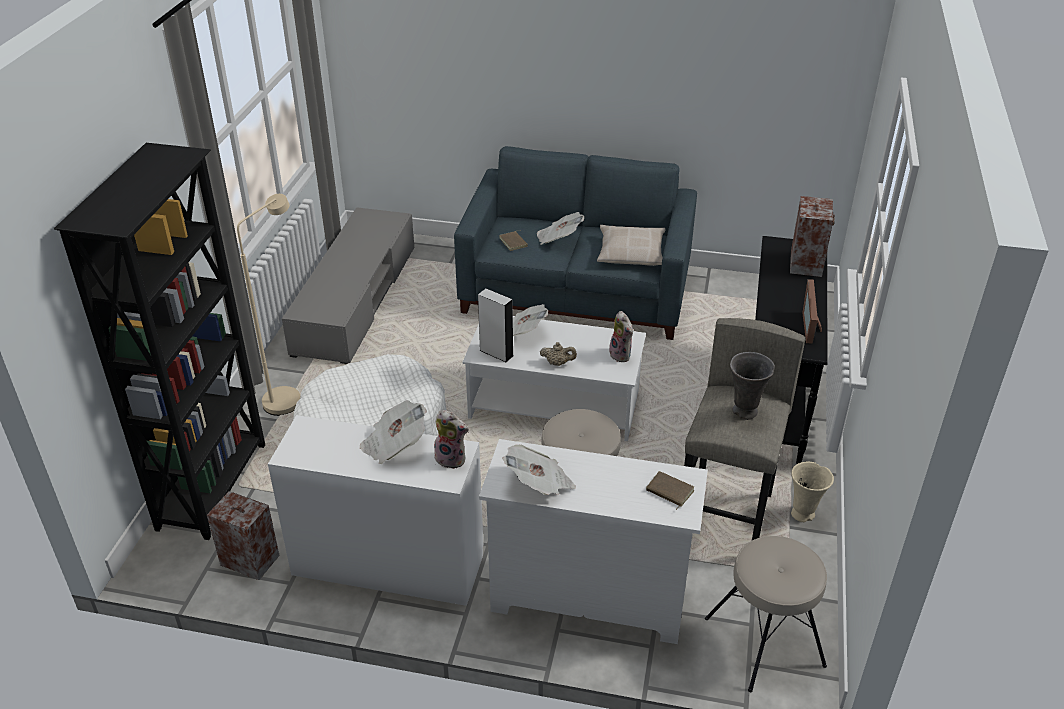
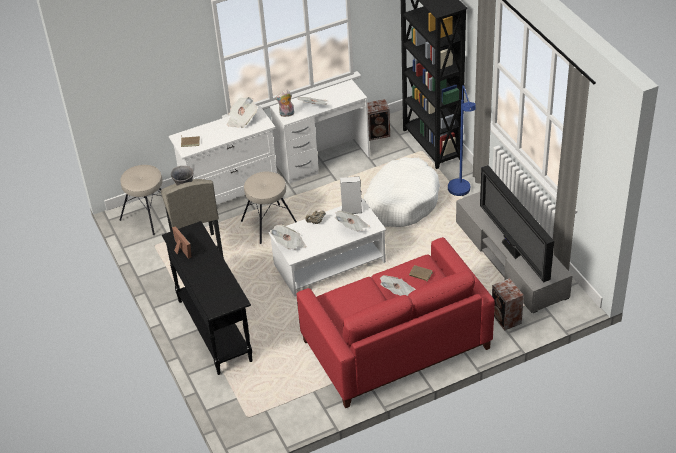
camera: 145 degrees right, 5 degrees up
beige floor lamp [237,194,300,416] -> blue floor lamp [448,85,476,196]
blue sofa [454,146,697,340] -> red sofa [297,237,495,408]
beige pillow [597,225,665,266] -> none
plush toy [609,311,633,362] -> newspaper [270,225,306,250]
speaker [790,196,835,277] -> speaker moved to [492,278,524,330]
beige vase [791,462,834,522] -> none
none -> television [480,165,554,282]

